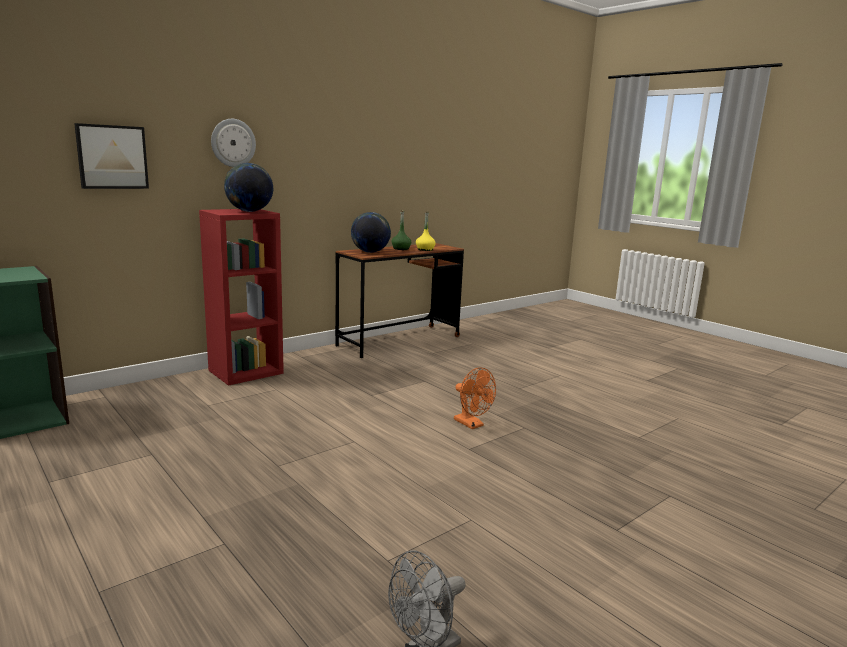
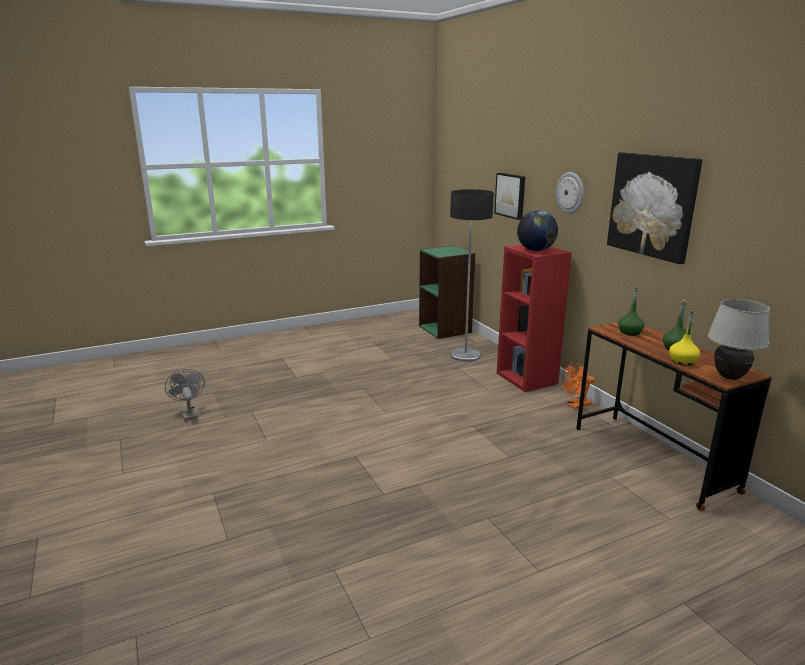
camera: 105 degrees right, 5 degrees up
globe [351,212,391,253] -> green bottle [618,286,645,336]
orange fan [454,367,496,429] -> orange fan moved to [562,362,595,409]
none -> floor lamp [450,189,494,362]
none -> picture [607,152,702,264]
none -> white table lamp [708,299,770,380]

